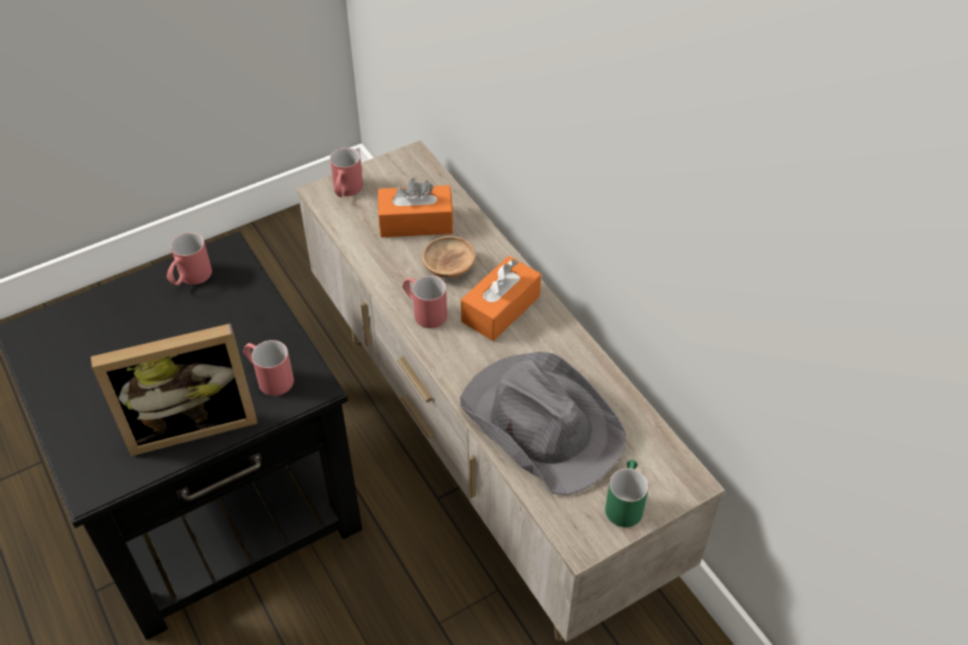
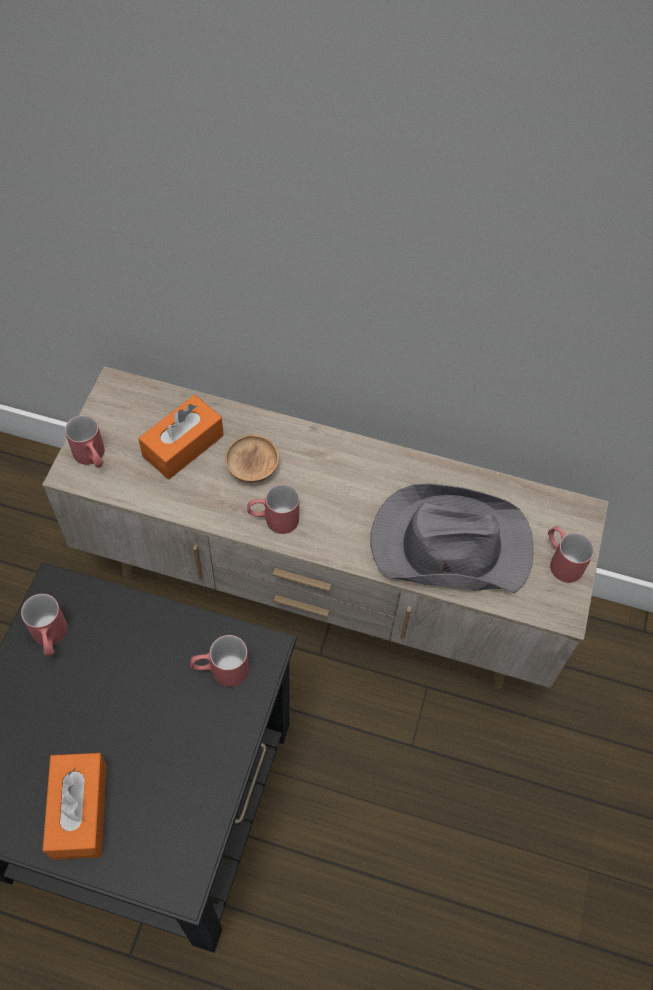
camera: 45 degrees left, 10 degrees up
picture frame [91,323,258,456] -> none
orange tissue box [461,256,541,341] -> orange tissue box moved to [43,753,107,860]
green mug [605,460,649,527] -> red mug [548,526,594,583]

